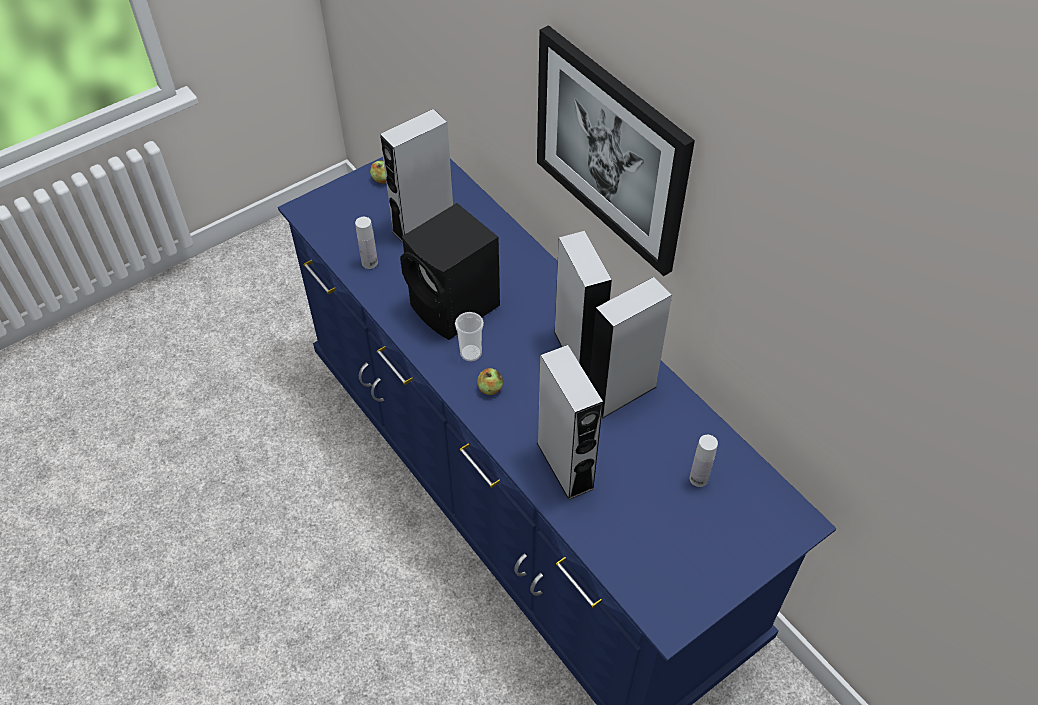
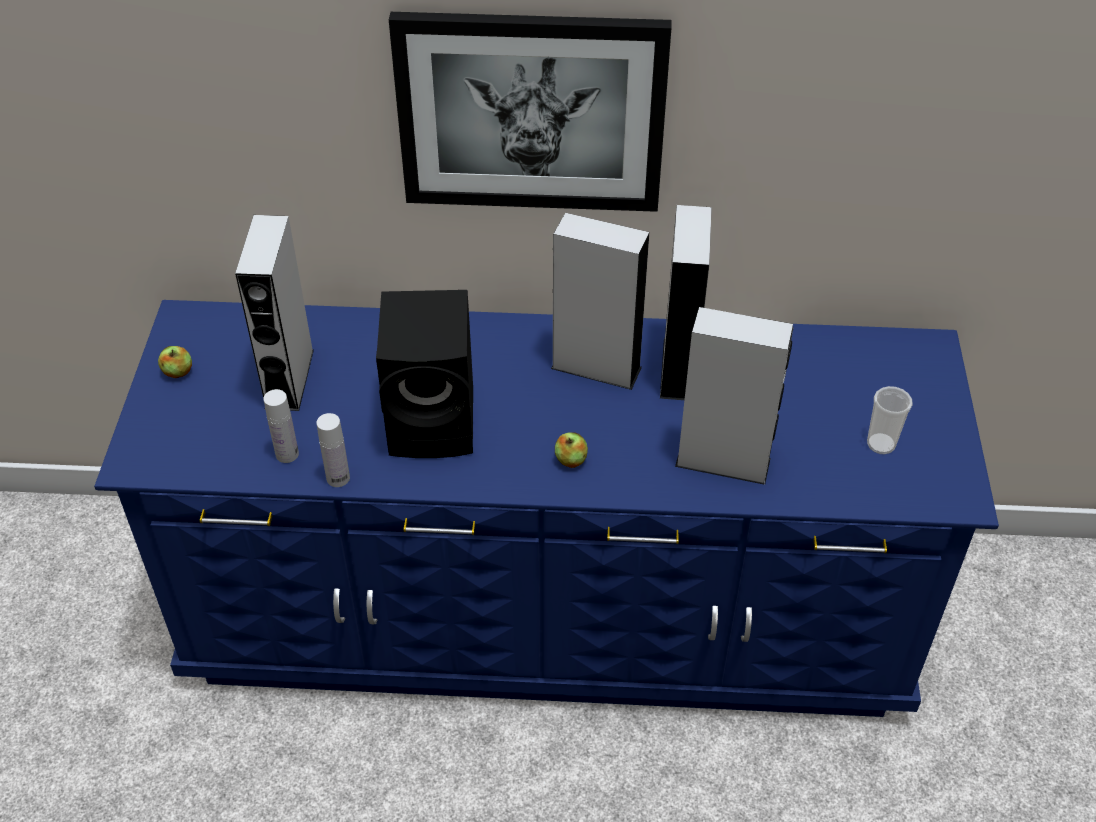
camera: 50 degrees left, 5 degrees down
cup [455,312,484,362] -> cup moved to [867,386,913,454]
white bottle [690,435,718,487] -> white bottle moved to [317,413,350,487]

